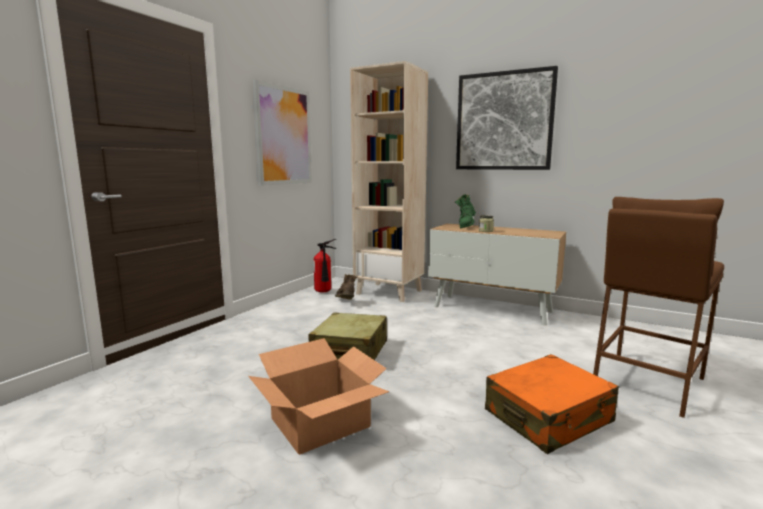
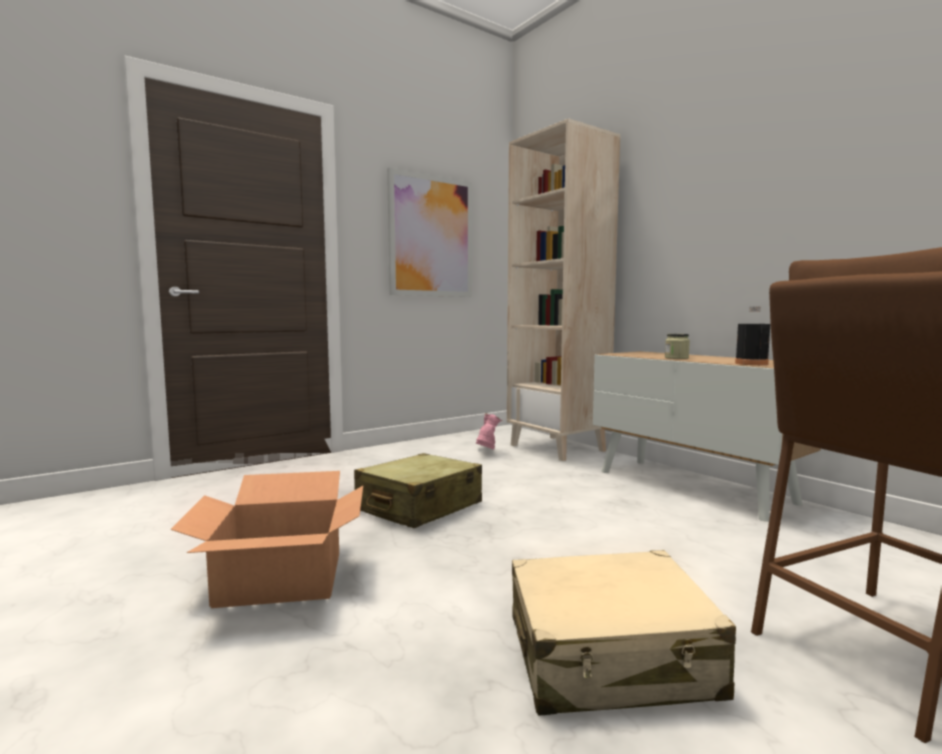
camera: 25 degrees right, 5 degrees down
fire extinguisher [313,239,336,293] -> none
brown boot [335,274,357,300] -> pink boot [476,413,503,450]
green boot [455,194,476,228] -> none
picture [456,66,558,170] -> none
orange suitcase [485,354,619,454] -> beige suitcase [512,550,736,715]
none -> black bottle [735,307,770,365]

